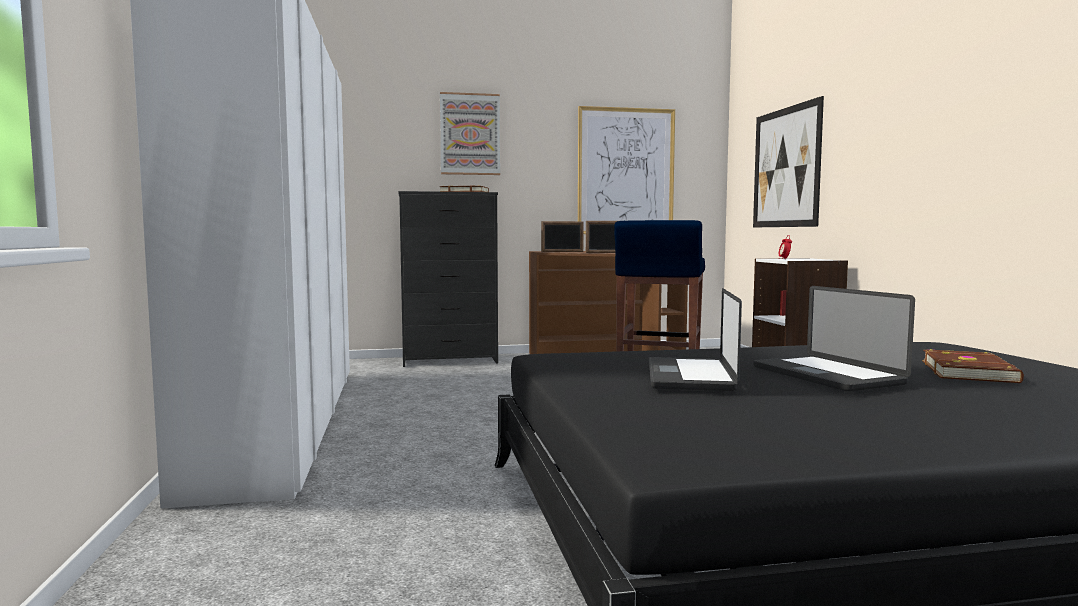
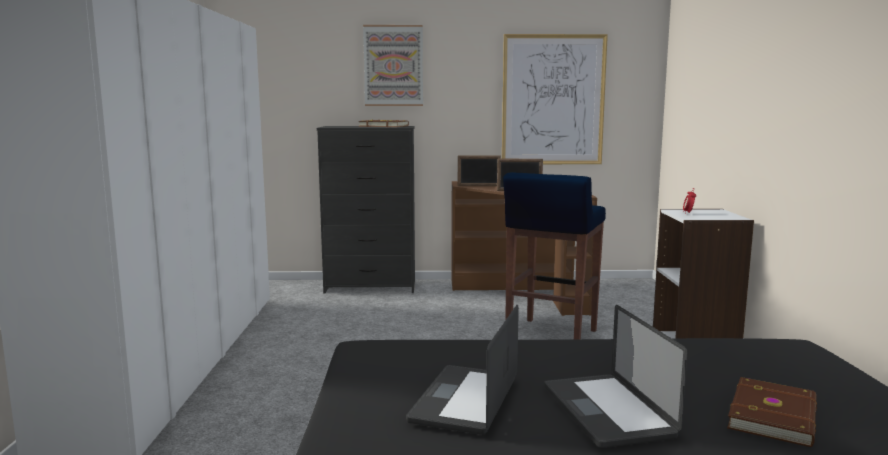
camera: 10 degrees right, 5 degrees up
picture [753,96,824,227] -> none

